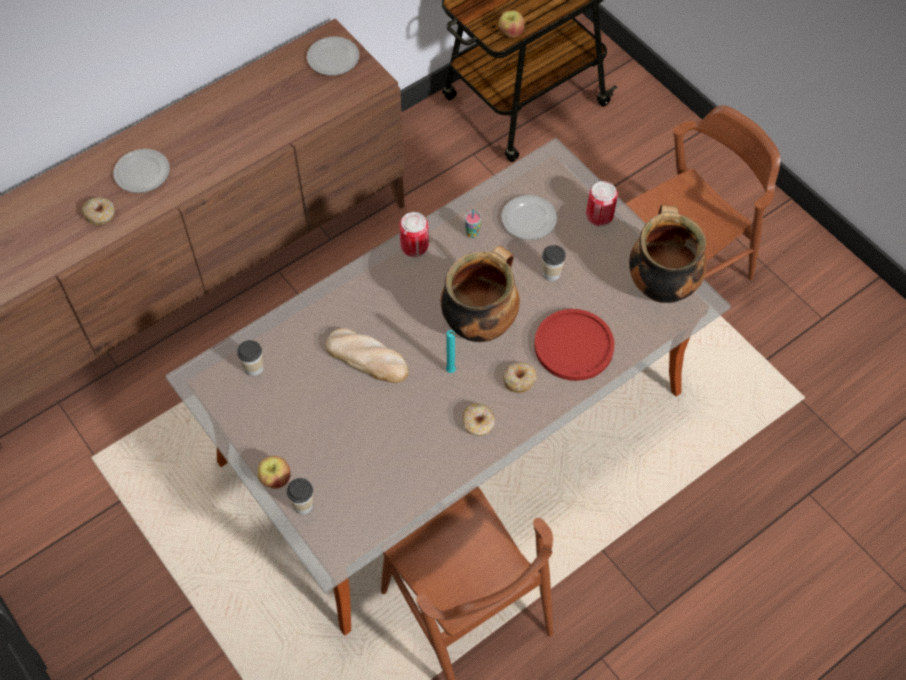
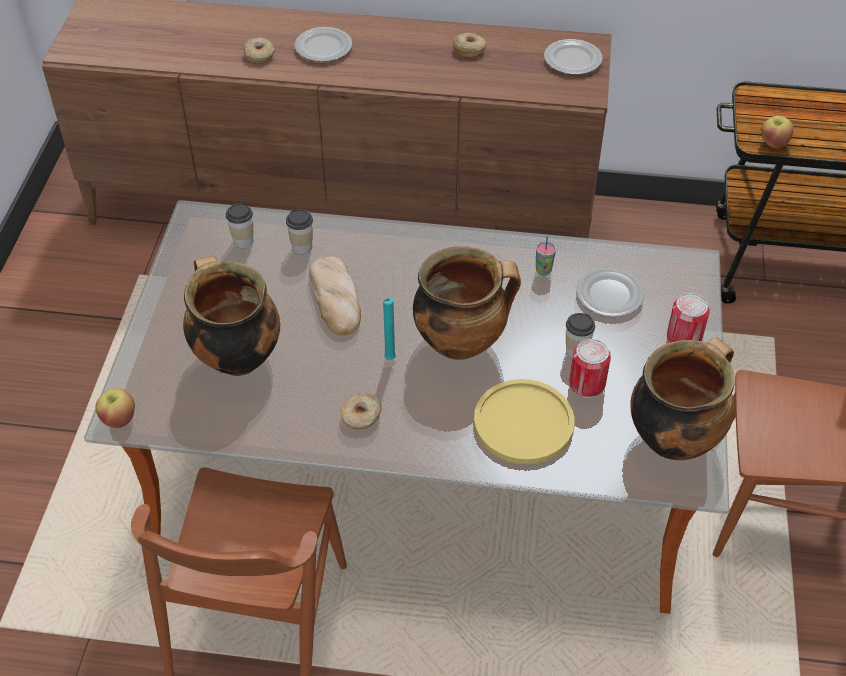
camera: 45 degrees right, 10 degrees down
apple [258,456,291,489] -> apple moved to [95,388,135,428]
cup [287,478,313,515] -> cup moved to [286,209,313,254]
can [399,212,429,257] -> can moved to [569,339,611,398]
donut [503,363,537,393] -> donut moved to [453,33,486,57]
red plate [534,309,614,381] -> yellow plate [474,379,574,465]
none -> cooking pot [183,256,280,376]

